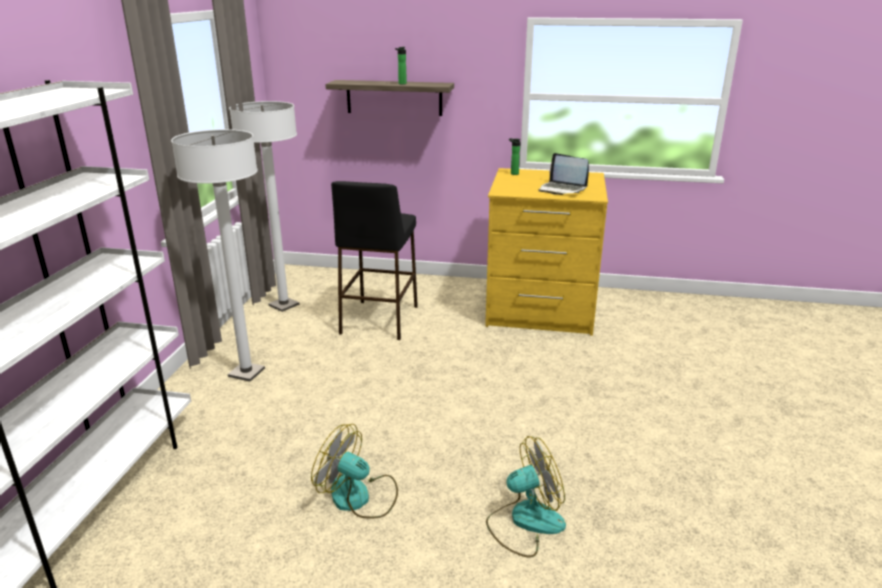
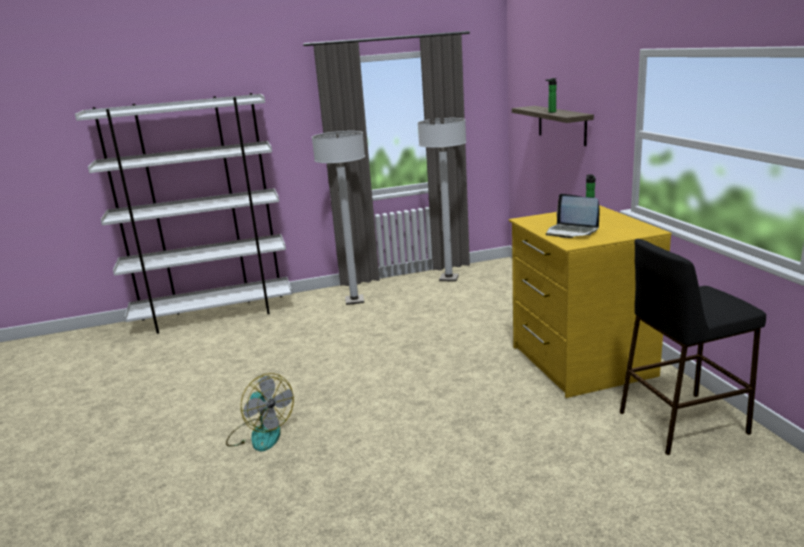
camera: 65 degrees right, 5 degrees down
fan [311,424,398,518] -> none
black stool [331,181,418,340] -> black stool moved to [620,239,766,455]
laptop [538,153,589,195] -> laptop turned 60 degrees counterclockwise [546,194,600,238]

